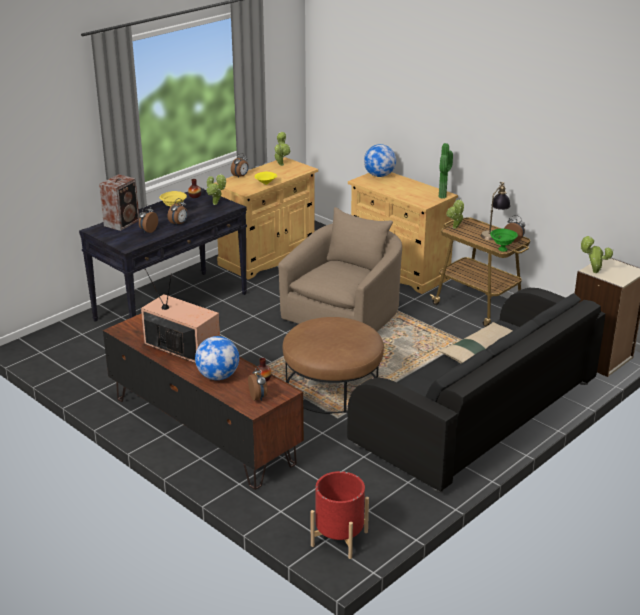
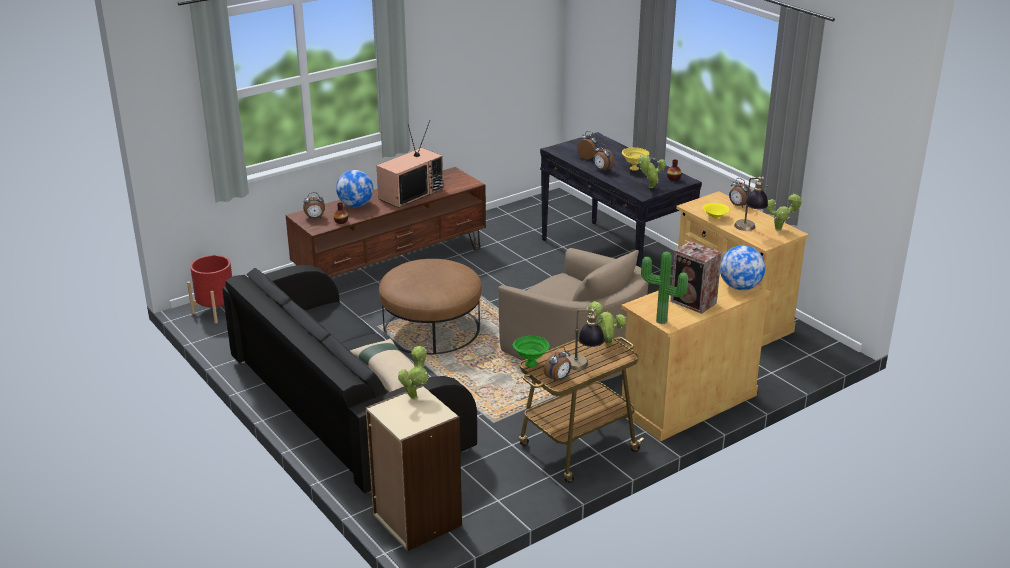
camera: 100 degrees right, 0 degrees up
speaker [99,174,139,231] -> speaker moved to [670,241,722,314]
none -> table lamp [734,177,768,231]

